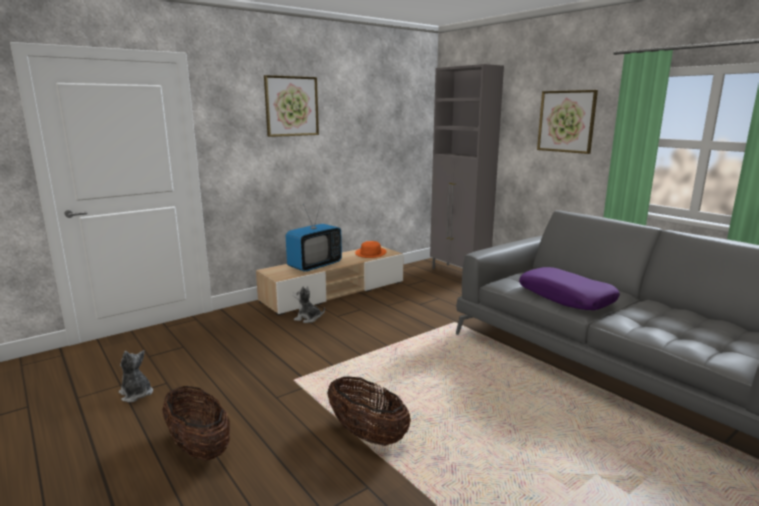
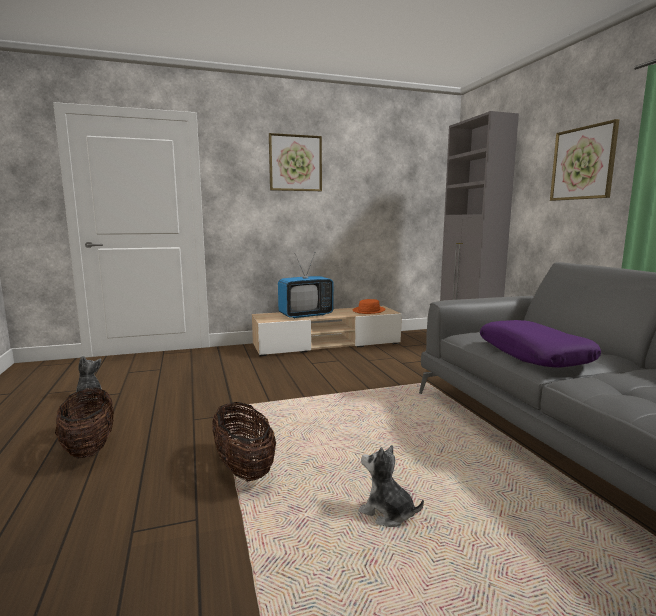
camera: 20 degrees right, 5 degrees down
plush toy [293,286,325,323] -> plush toy moved to [358,445,424,527]

